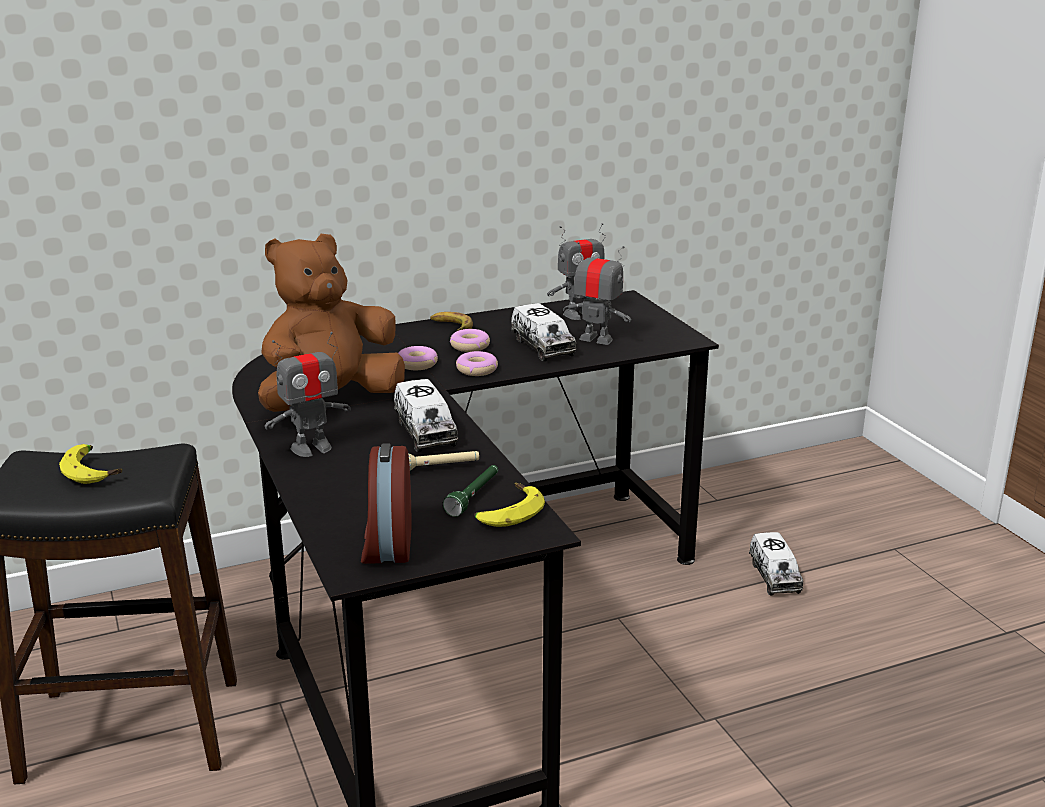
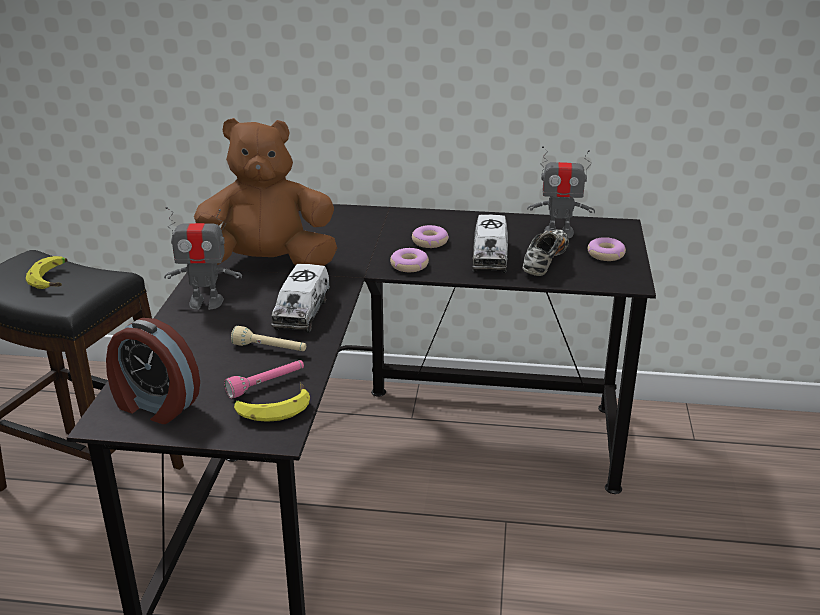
camera: 30 degrees right, 5 degrees up
alarm clock [361,443,411,564] -> alarm clock turned 90 degrees counterclockwise [106,318,200,424]
donut [398,346,438,370] -> donut moved to [588,237,626,261]
banana [430,312,473,331] -> none
green flashlight [443,465,498,517] -> pink flashlight [224,360,304,399]
toy robot [563,242,631,345] -> shoe [523,229,569,276]
toy truck [749,532,803,595] -> none

